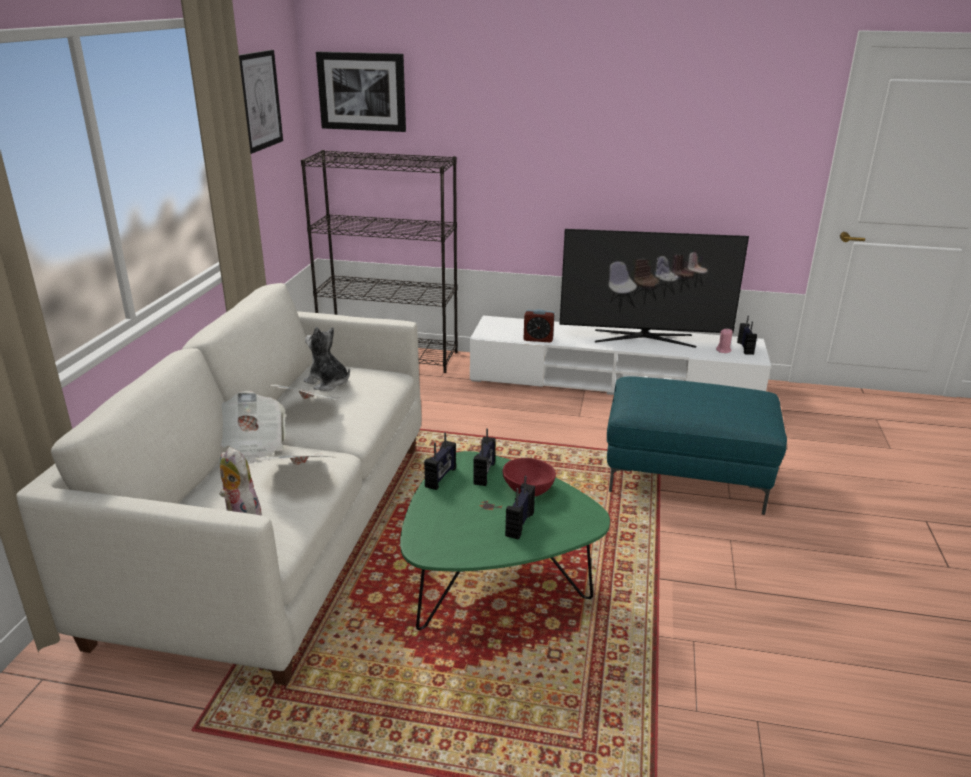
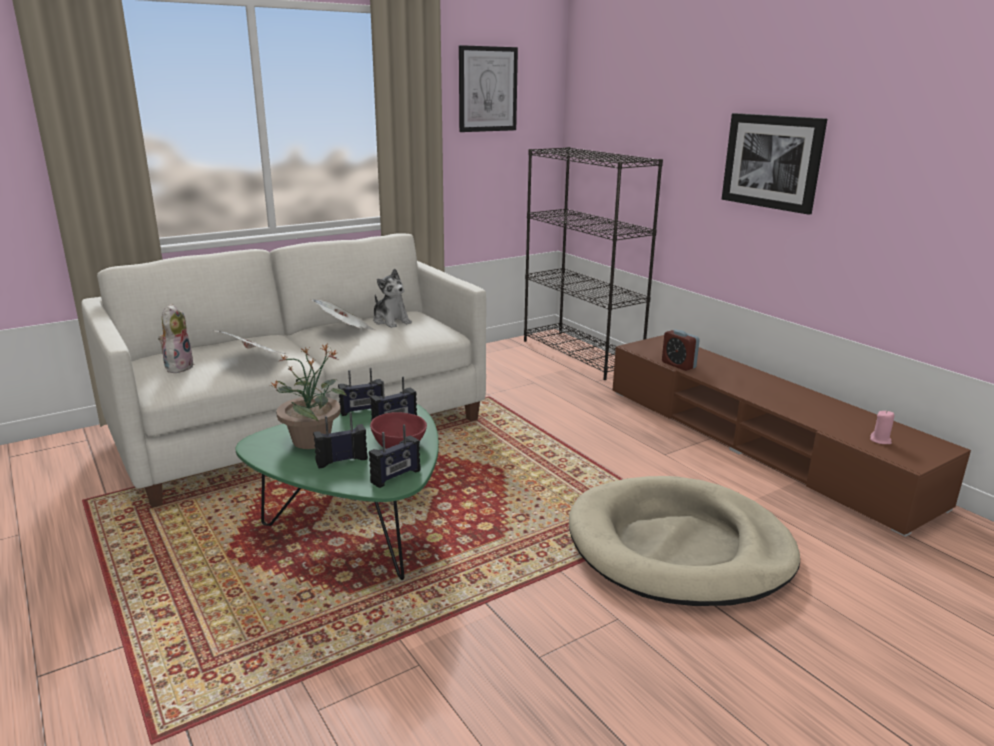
camera: 45 degrees right, 5 degrees down
newspaper [221,391,286,464] -> none
plush toy [304,327,350,391] -> plush toy turned 150 degrees clockwise [373,268,412,328]
picture [316,51,406,132] -> picture moved to [722,113,827,215]
white tv stand [470,316,771,395] -> brown tv stand [613,335,971,537]
television [560,229,749,348] -> none
turquoise ottoman [607,376,787,515] -> beige dog bed [569,476,800,606]
radio [737,316,757,355] -> radio moved to [369,424,421,488]
none -> potted plant [270,345,347,449]

